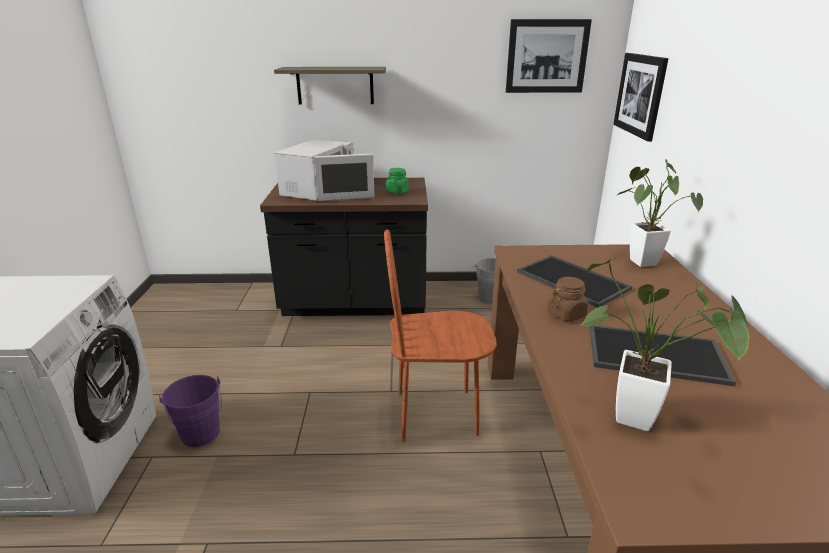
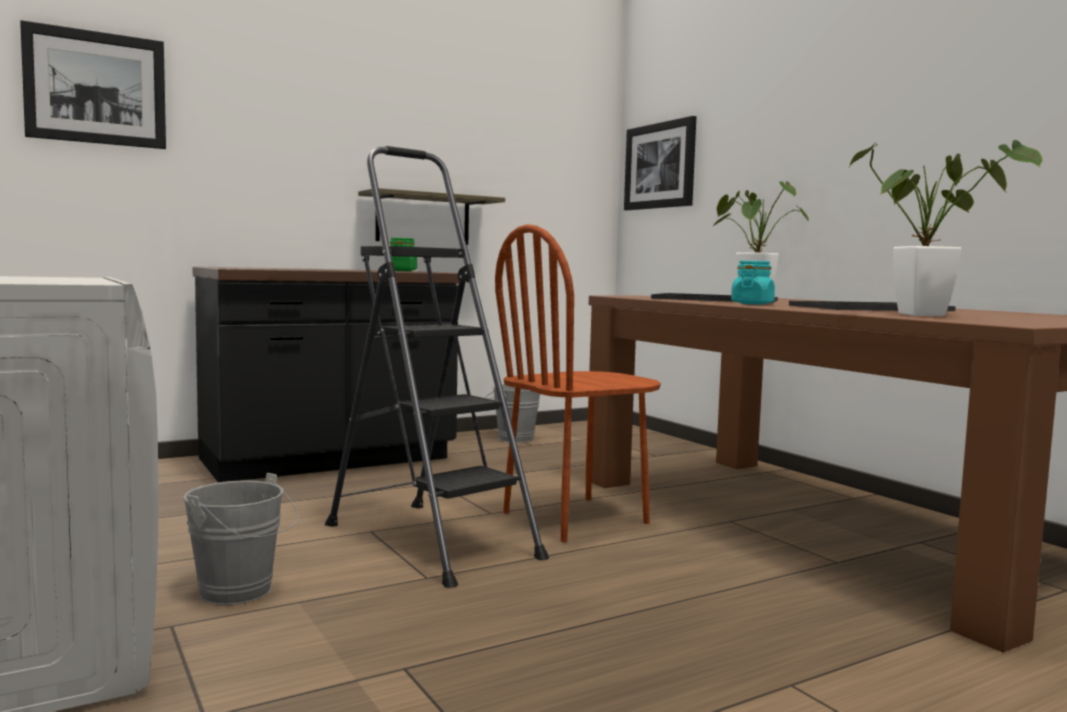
camera: 30 degrees left, 20 degrees down
purple bucket [159,375,222,447] -> grey bucket [183,473,299,605]
shelf [274,67,386,105] -> shelf moved to [358,188,505,245]
white microwave [274,139,375,201] -> none
picture [506,19,592,93] -> picture moved to [20,20,166,149]
brown jar [547,277,588,322] -> turquoise jar [731,261,775,305]
none -> step ladder [325,146,549,588]

